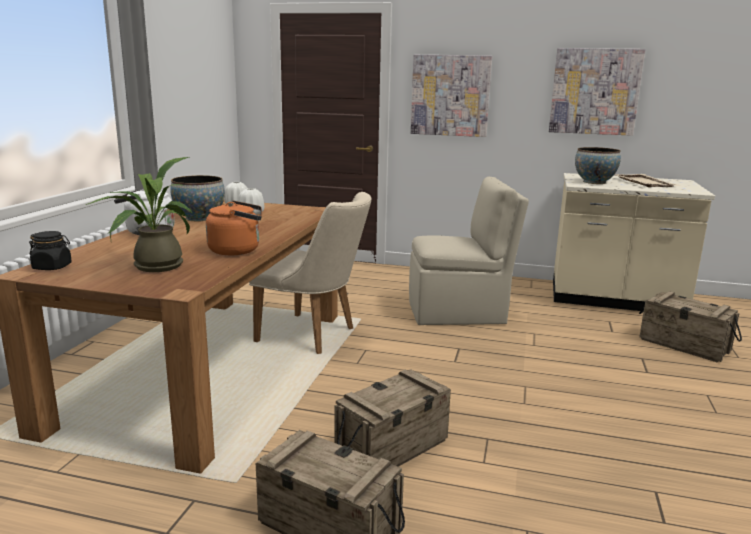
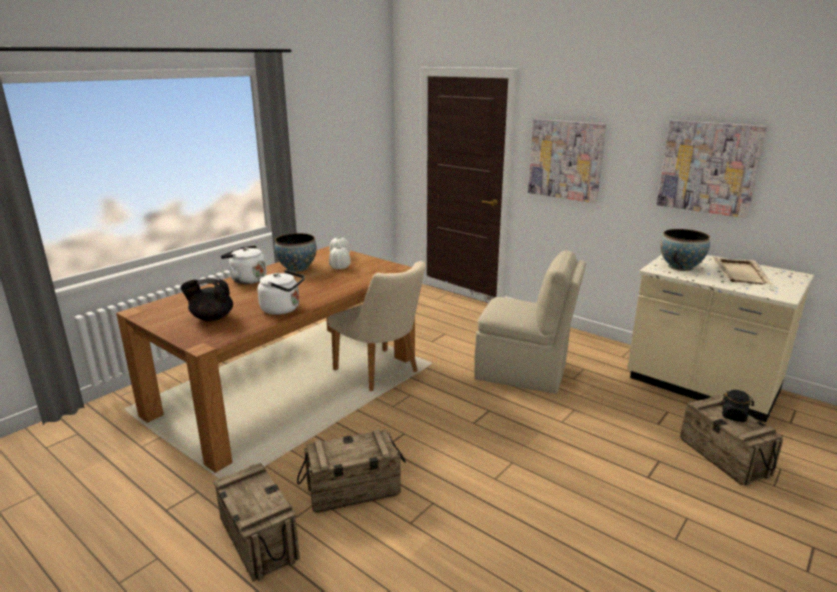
camera: 25 degrees right, 5 degrees up
black jar [29,231,72,270] -> black jar moved to [720,390,754,422]
potted plant [85,157,193,272] -> black teapot [180,278,233,321]
orange kettle [206,201,262,255] -> white kettle [257,270,305,315]

